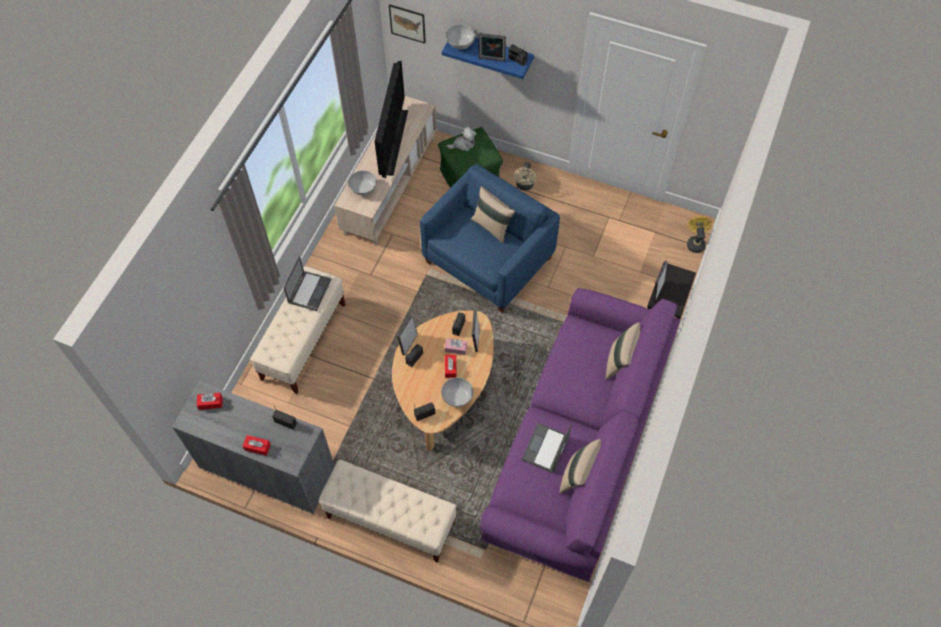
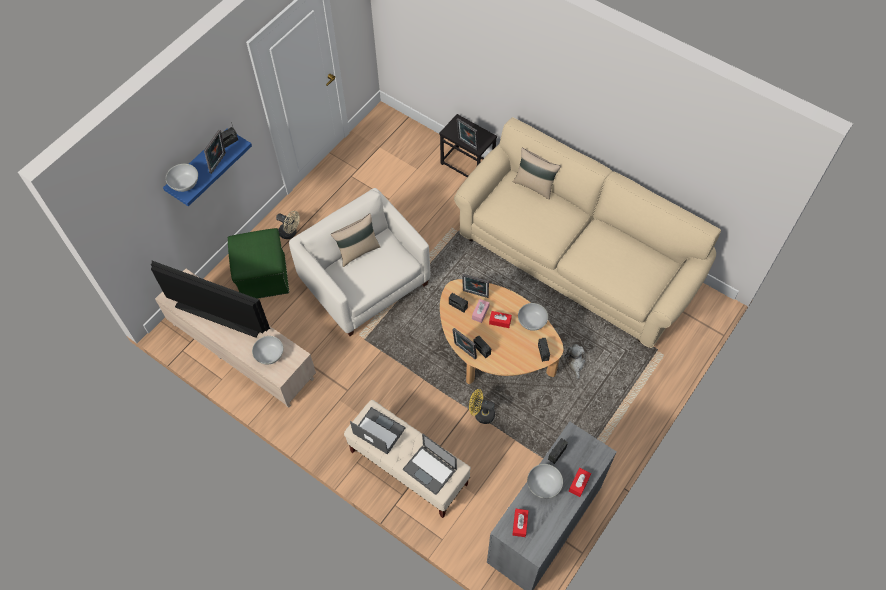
camera: 75 degrees left, 0 degrees up
beige bench [319,460,457,563] -> none
picture [389,4,426,44] -> none
blue armchair [420,164,560,312] -> white armchair [289,188,430,336]
plush toy [446,127,476,151] -> plush toy moved to [564,344,585,379]
purple sofa [480,288,680,582] -> beige sofa [454,117,721,348]
laptop [522,423,572,473] -> laptop moved to [403,433,457,495]
beige pillow [559,439,601,494] -> none
yellow fan [687,216,712,253] -> yellow fan moved to [469,389,495,424]
none -> white bowl [527,464,563,499]

